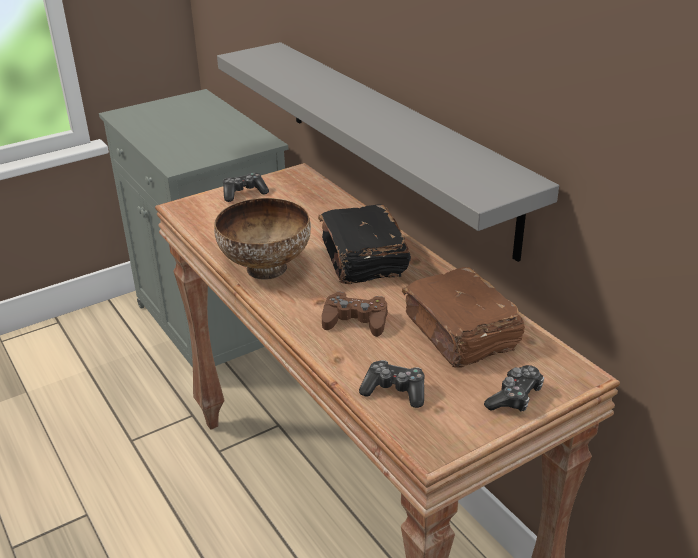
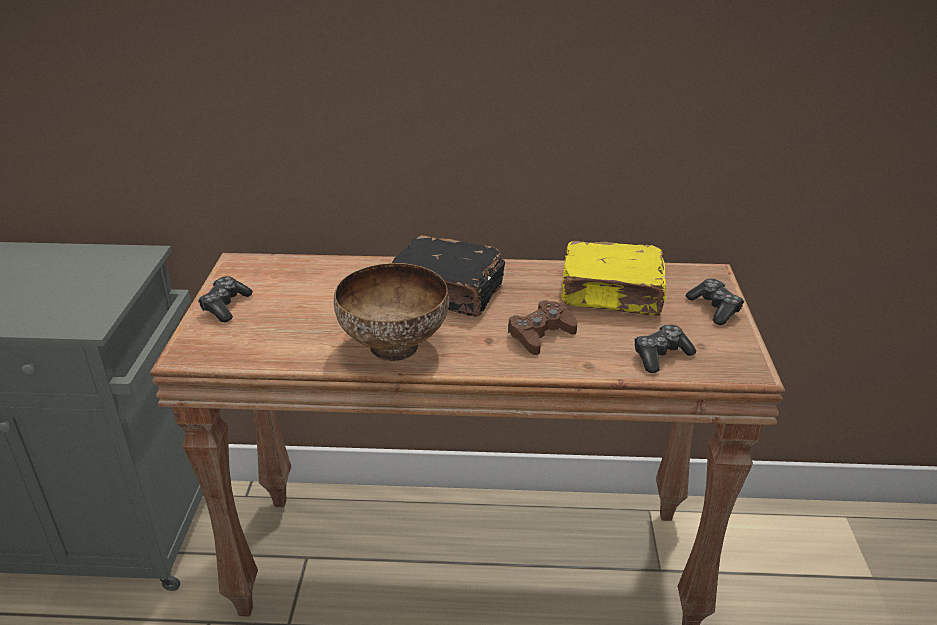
camera: 55 degrees left, 0 degrees up
grey shelf [217,42,559,262] -> none
brown book [402,267,525,368] -> yellow book [561,241,667,316]

